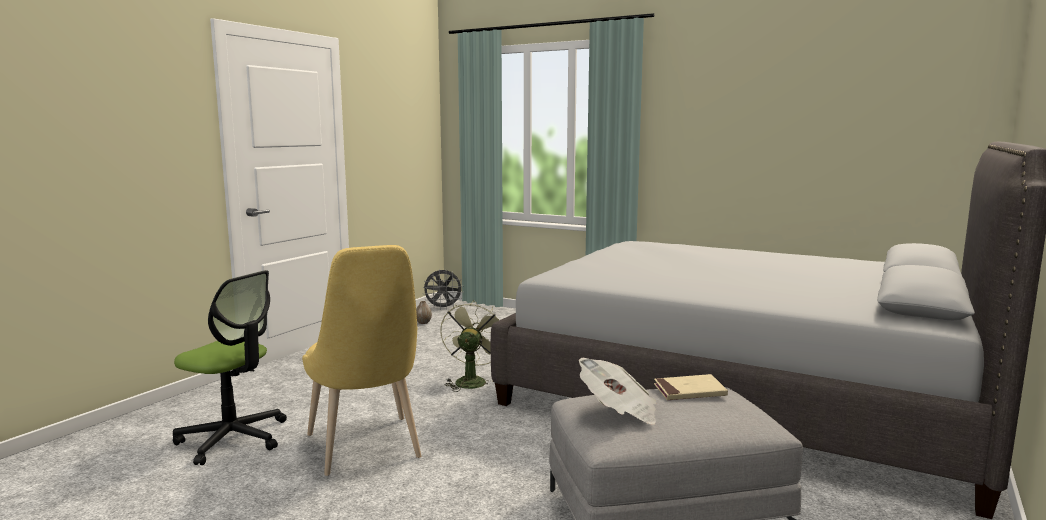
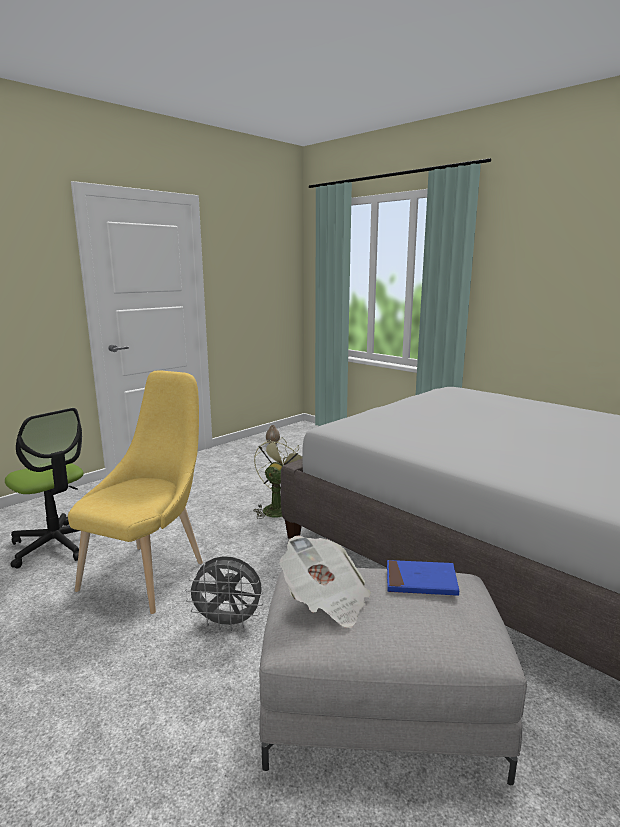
camera: 15 degrees right, 5 degrees up
yellow chair [302,245,422,476] -> yellow chair turned 150 degrees counterclockwise [68,370,203,614]
grey fan [422,269,464,310] -> grey fan moved to [185,556,264,631]
beige book [654,374,728,400] -> blue book [387,560,459,596]

